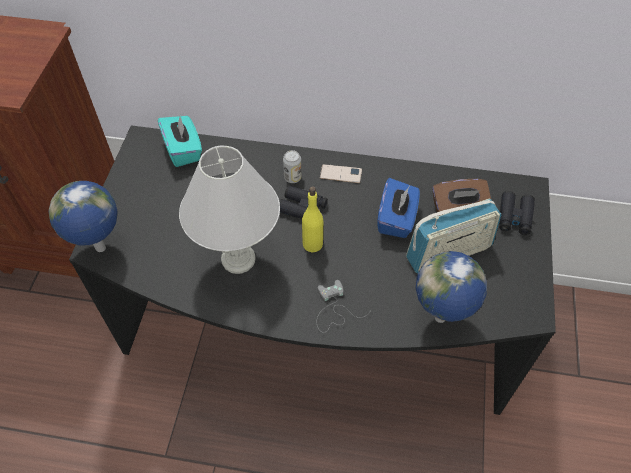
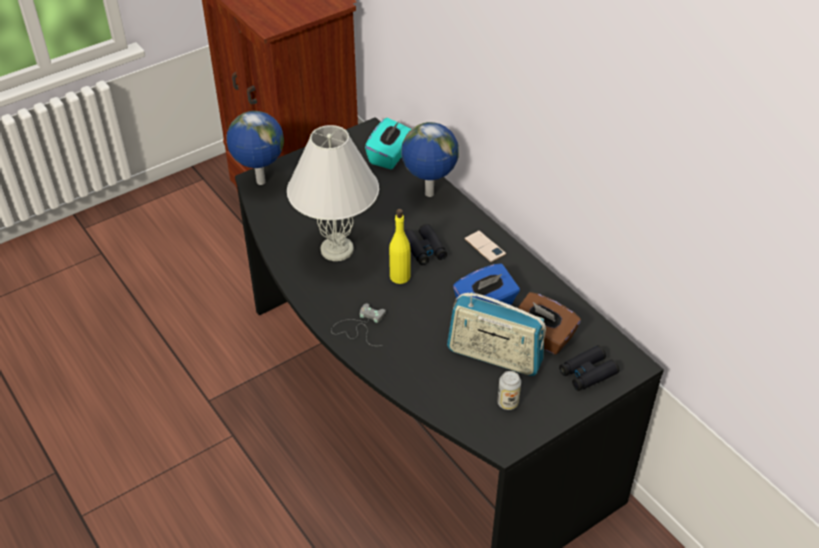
camera: 45 degrees right, 10 degrees down
can [283,150,302,183] -> can moved to [497,371,521,410]
globe [416,251,487,323] -> globe moved to [401,122,459,197]

